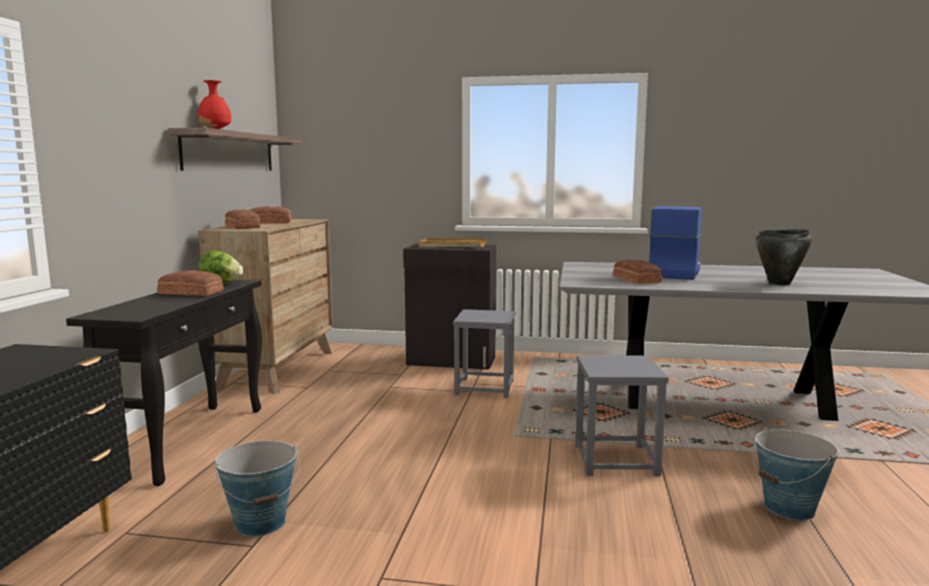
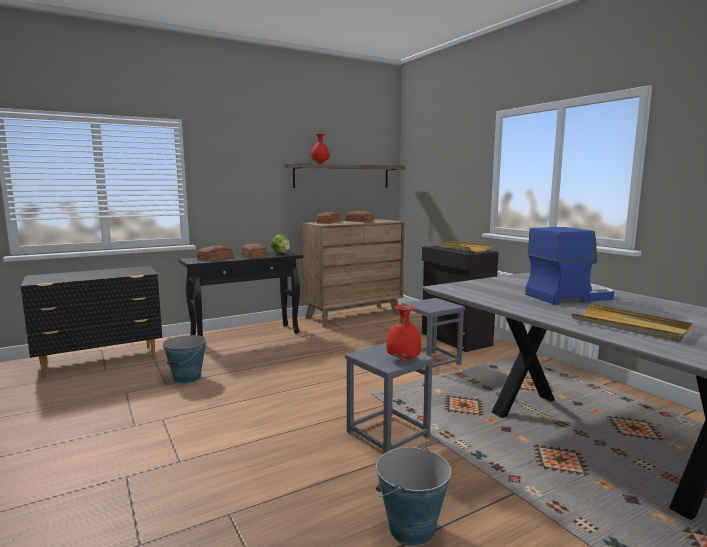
camera: 50 degrees right, 0 degrees up
bread [613,259,662,284] -> bread moved to [197,245,233,261]
black cooking pot [756,229,812,285] -> beige tray [572,304,693,342]
none -> red vase [386,305,421,361]

